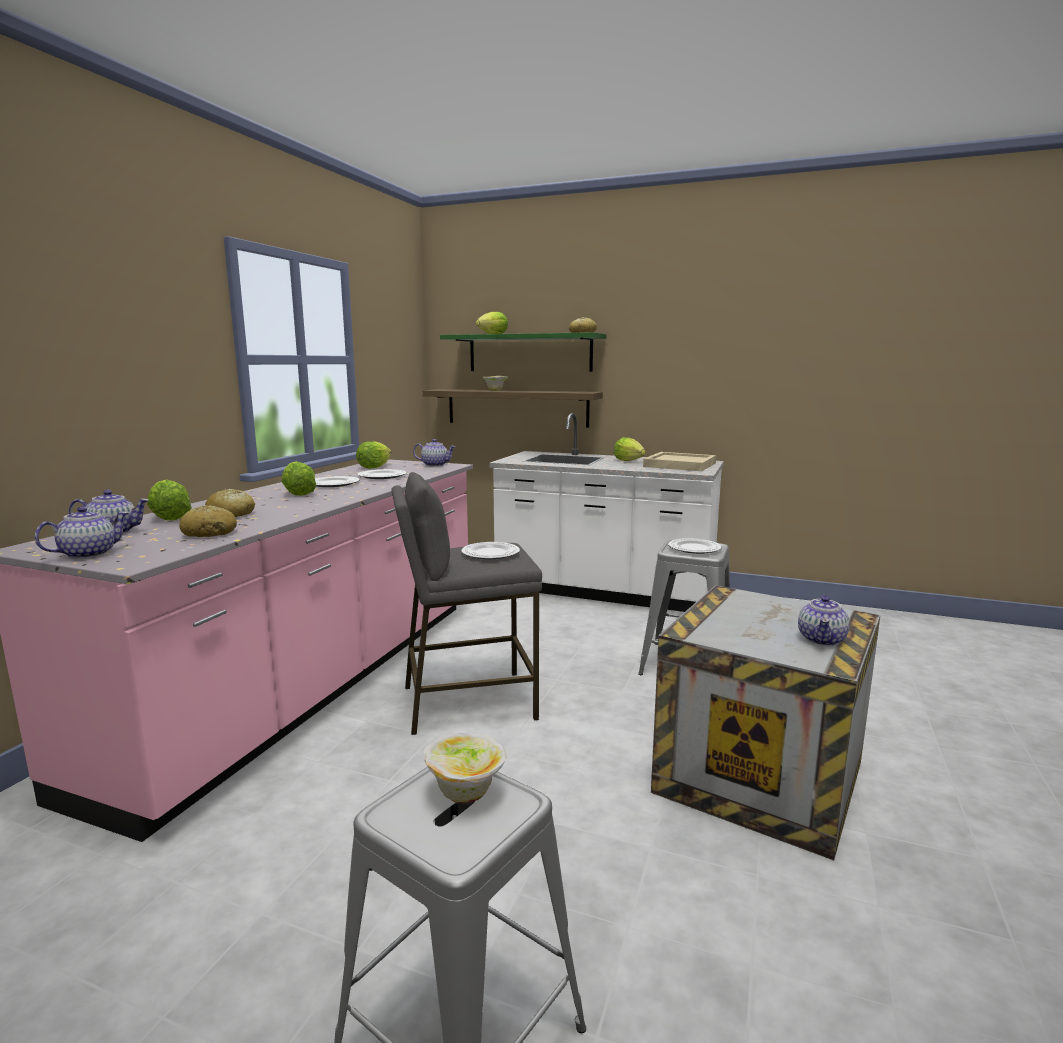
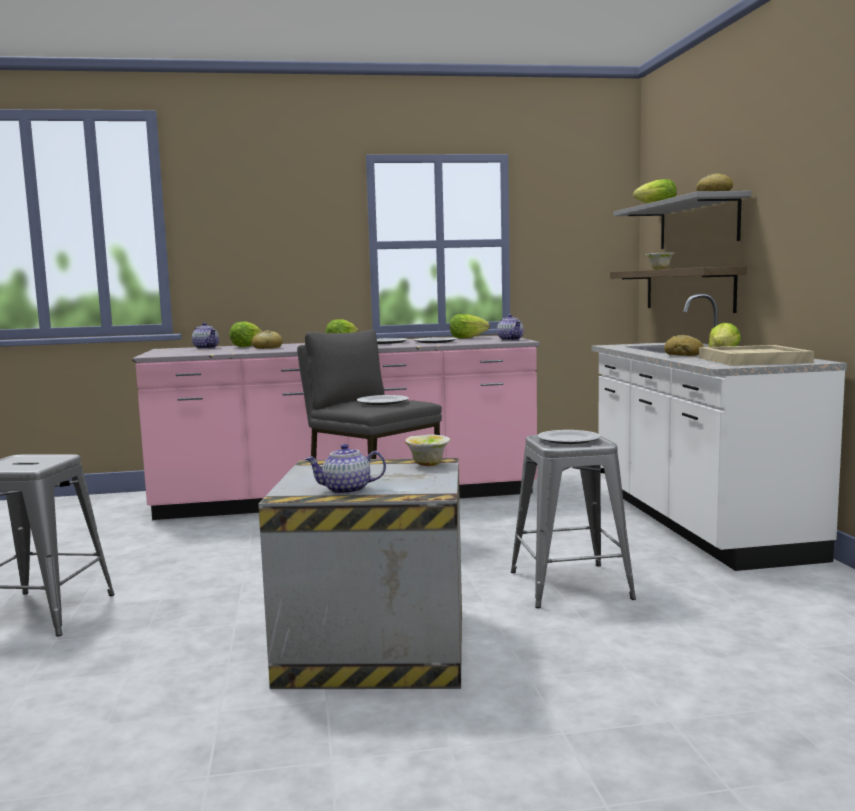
camera: 60 degrees right, 5 degrees down
teapot [34,506,129,559] -> none
bread [179,505,237,537] -> bread moved to [664,335,703,356]
bowl [423,733,507,803] -> bowl moved to [405,435,450,466]
green shelf [440,332,607,372] -> grey shelf [613,191,751,249]

